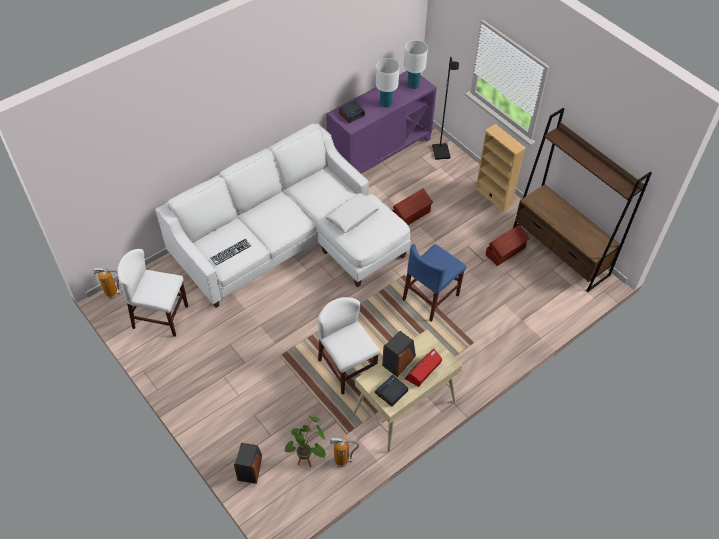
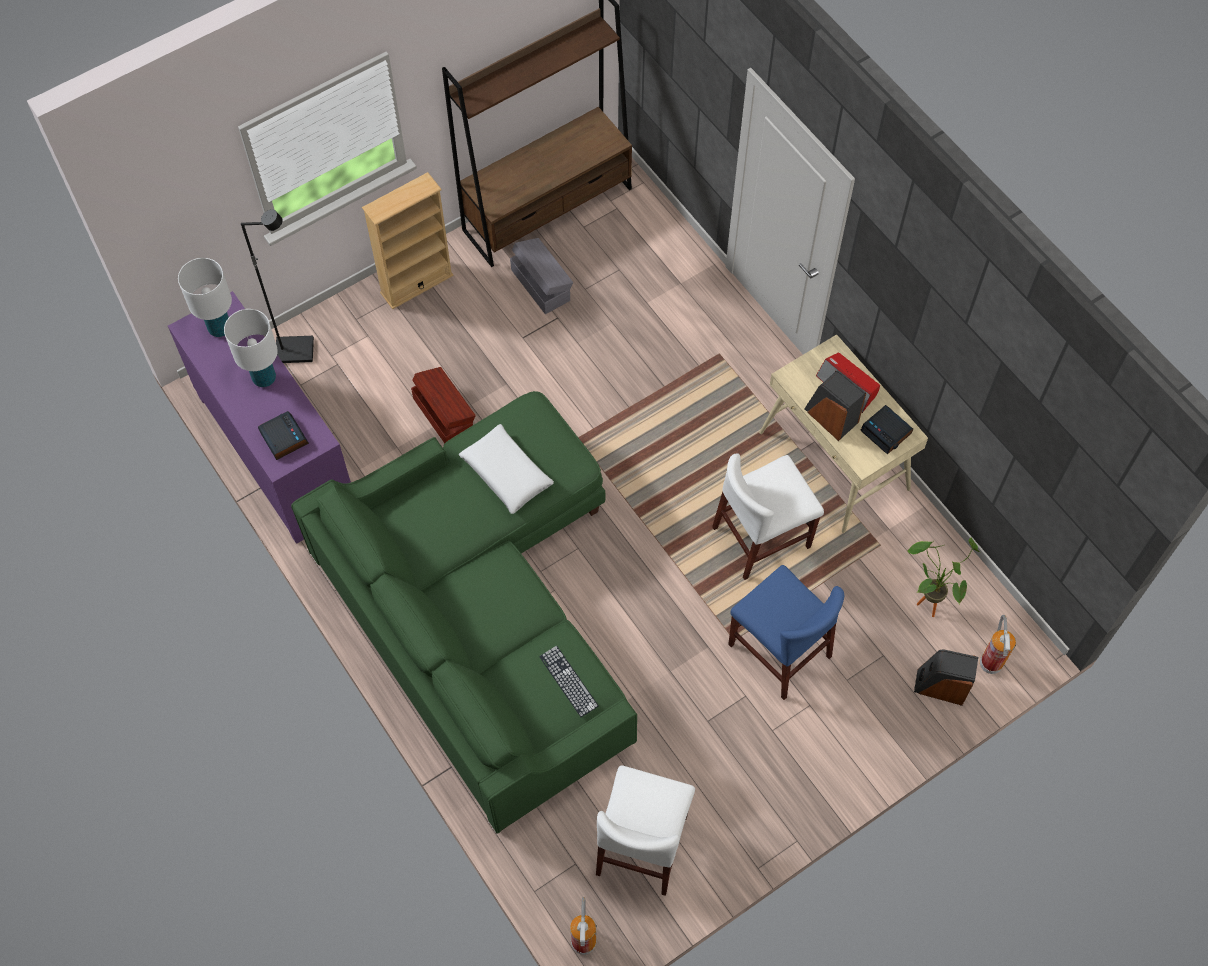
camera: 85 degrees left, 10 degrees up
white sofa [155,123,411,308] -> green sofa [291,391,637,834]
fire extinguisher [330,437,359,467] -> fire extinguisher moved to [980,615,1016,674]
blue chair [402,244,466,321] -> blue chair moved to [728,565,844,700]
brown storage box [485,224,530,266] -> grey storage box [510,238,573,314]

